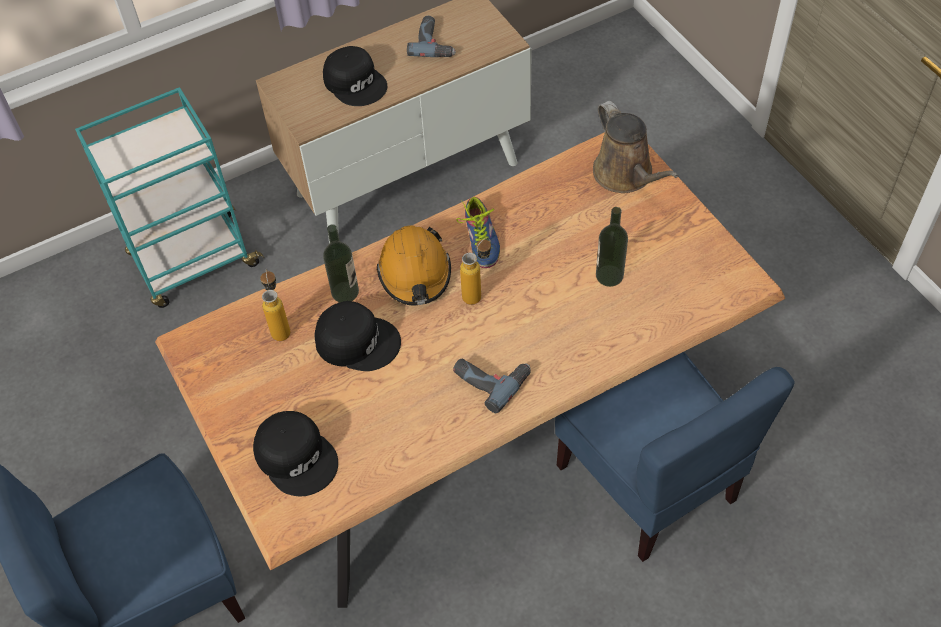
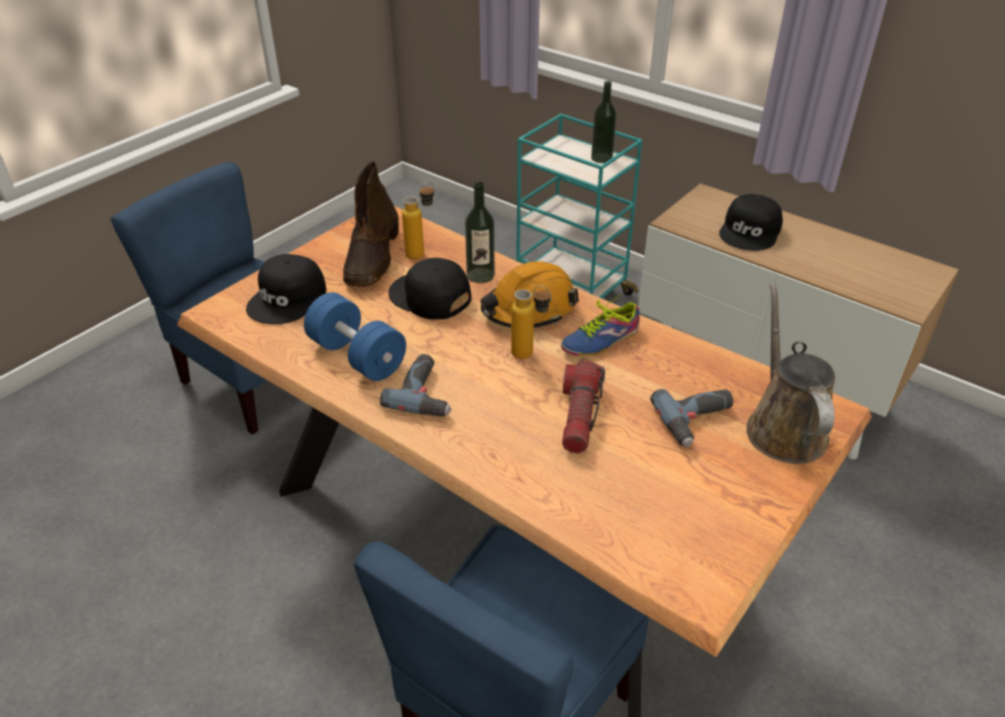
camera: 65 degrees right, 15 degrees down
black cap [314,301,401,371] -> black cap turned 135 degrees clockwise [388,258,471,320]
power drill [407,16,456,57] -> power drill moved to [650,389,733,447]
brown watering can [593,101,679,193] -> brown watering can turned 135 degrees clockwise [746,283,835,464]
bottle [596,207,628,287] -> bottle moved to [591,81,617,163]
none -> blue dumbbell [304,292,406,381]
none -> brown boot [343,161,399,287]
none -> flashlight [562,361,605,454]

